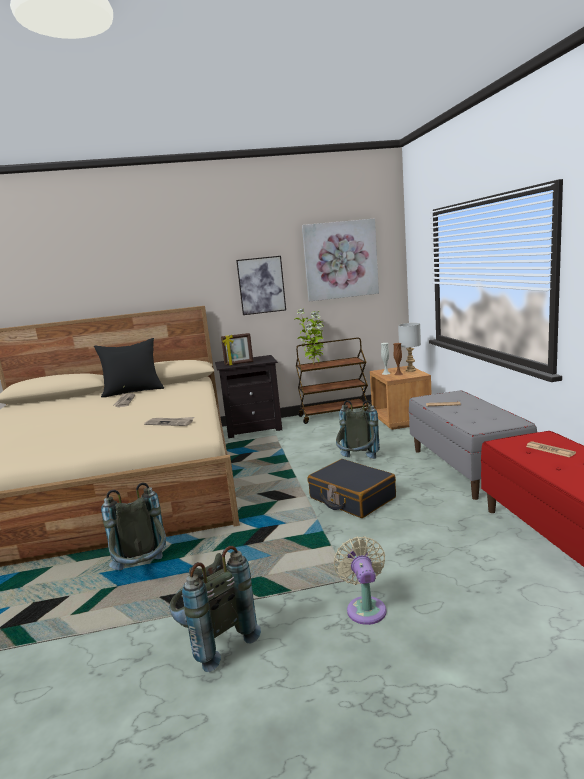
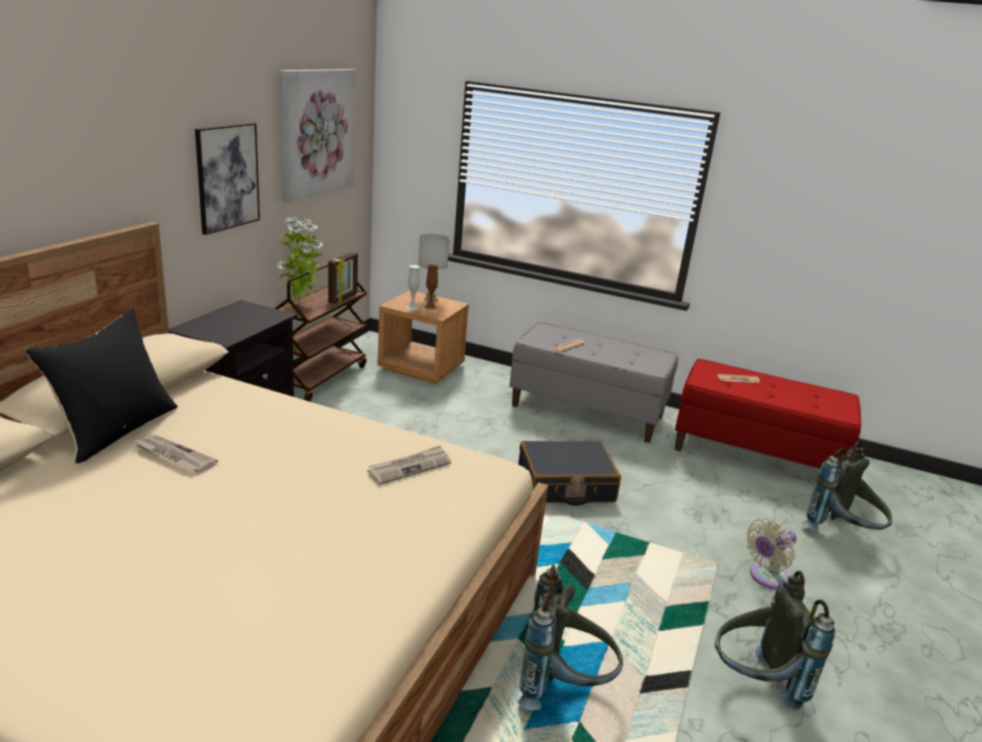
camera: 60 degrees left, 10 degrees up
picture frame [221,333,253,366] -> picture frame moved to [328,252,358,304]
beige fan [334,536,386,625] -> beige fan turned 60 degrees counterclockwise [746,518,796,590]
grey backpack [336,400,380,459] -> grey backpack moved to [802,442,892,532]

